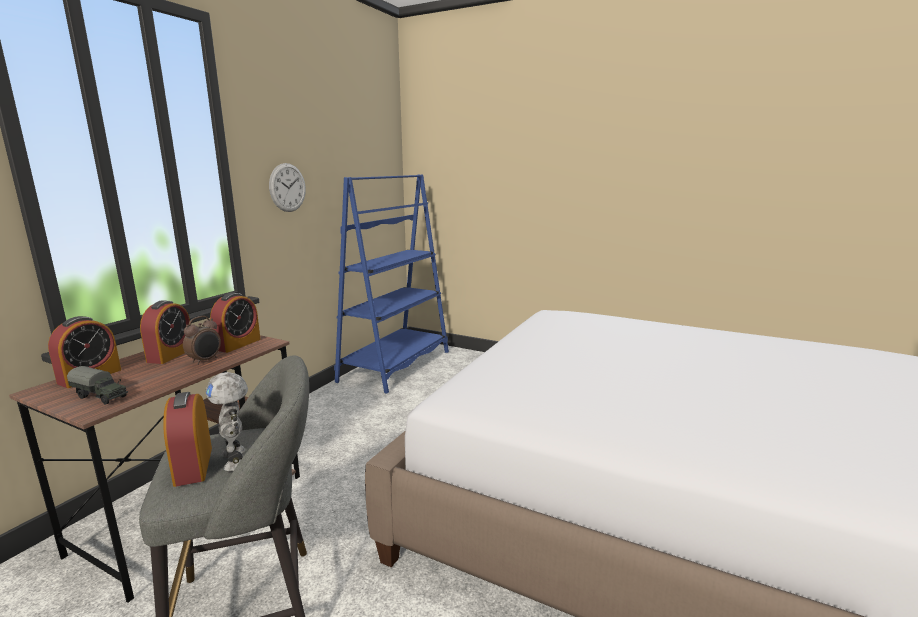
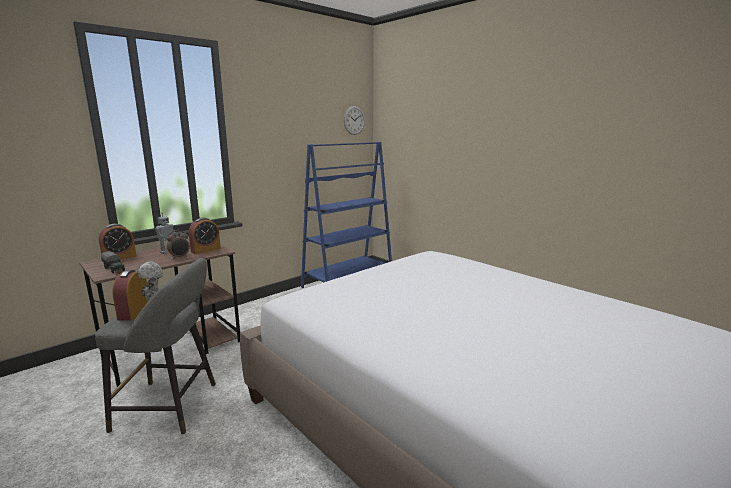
camera: 20 degrees right, 0 degrees up
alarm clock [140,300,190,364] -> toy robot [155,212,178,254]
wall clock [269,163,306,212] -> wall clock moved to [344,106,365,135]

